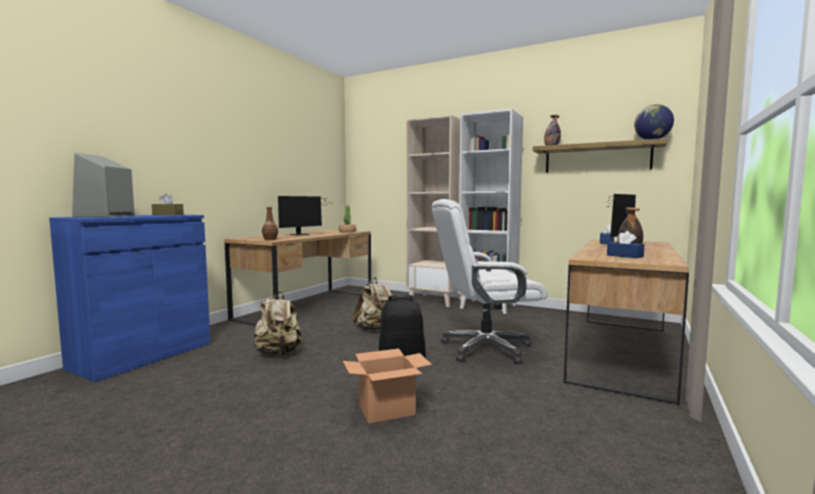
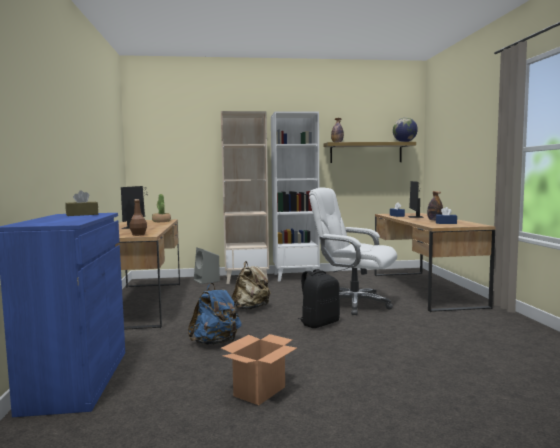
camera: 35 degrees left, 0 degrees up
grey speaker [72,153,135,217] -> grey speaker moved to [194,247,220,284]
beige backpack [253,292,302,356] -> blue backpack [188,283,242,345]
cardboard box [343,349,432,424] -> cardboard box moved to [221,334,297,405]
white office chair [432,199,547,364] -> white office chair turned 75 degrees clockwise [309,187,397,315]

